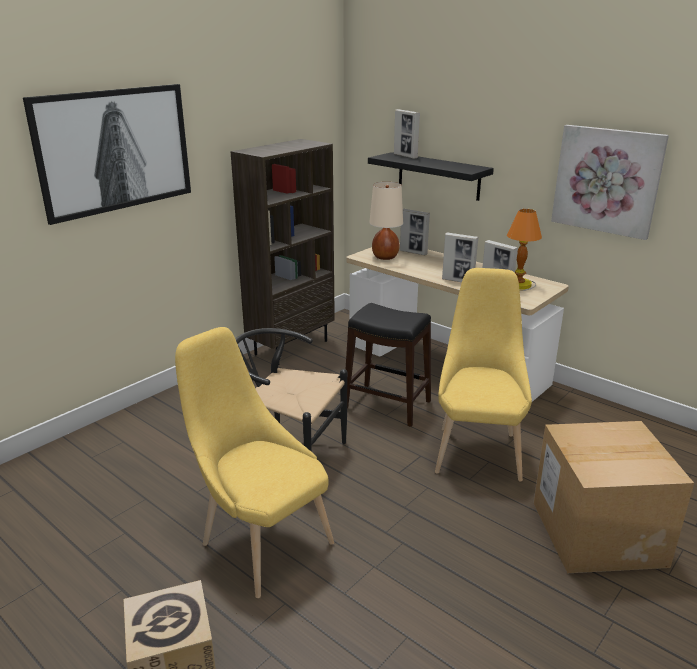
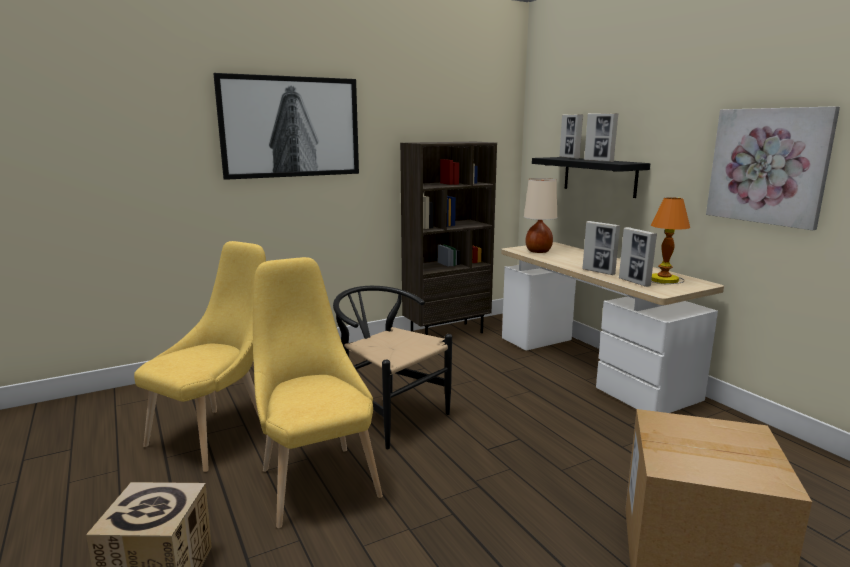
camera: 20 degrees right, 10 degrees down
black stool [345,303,431,427] -> none
picture frame [400,209,430,255] -> picture frame moved to [584,113,618,162]
yellow chair [435,268,532,482] -> yellow chair moved to [134,241,266,472]

